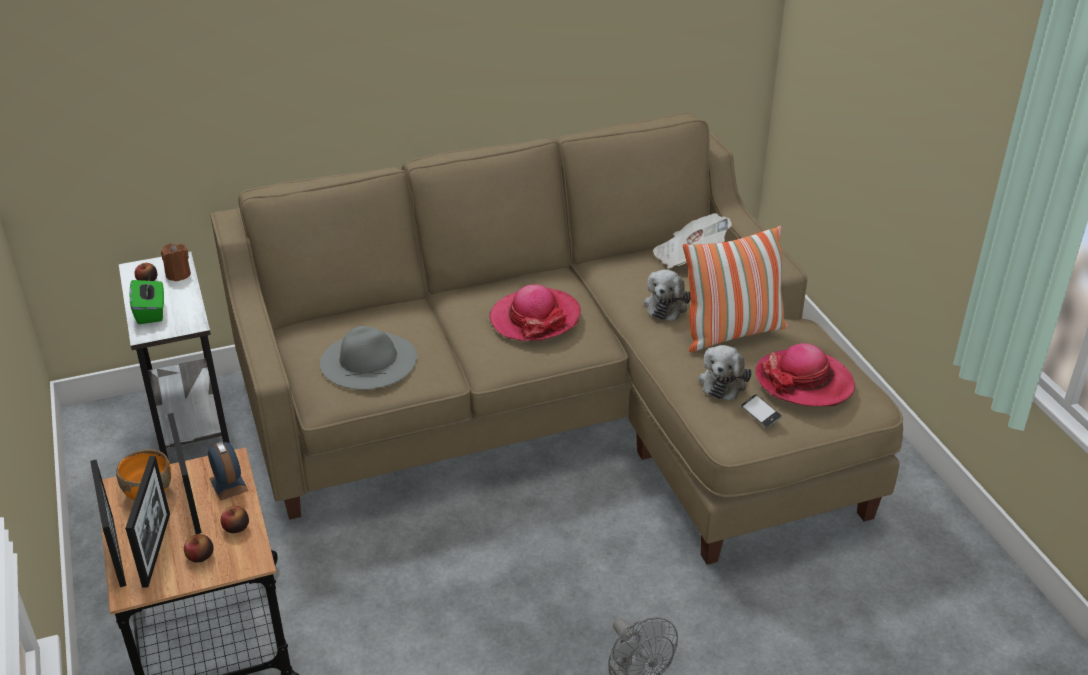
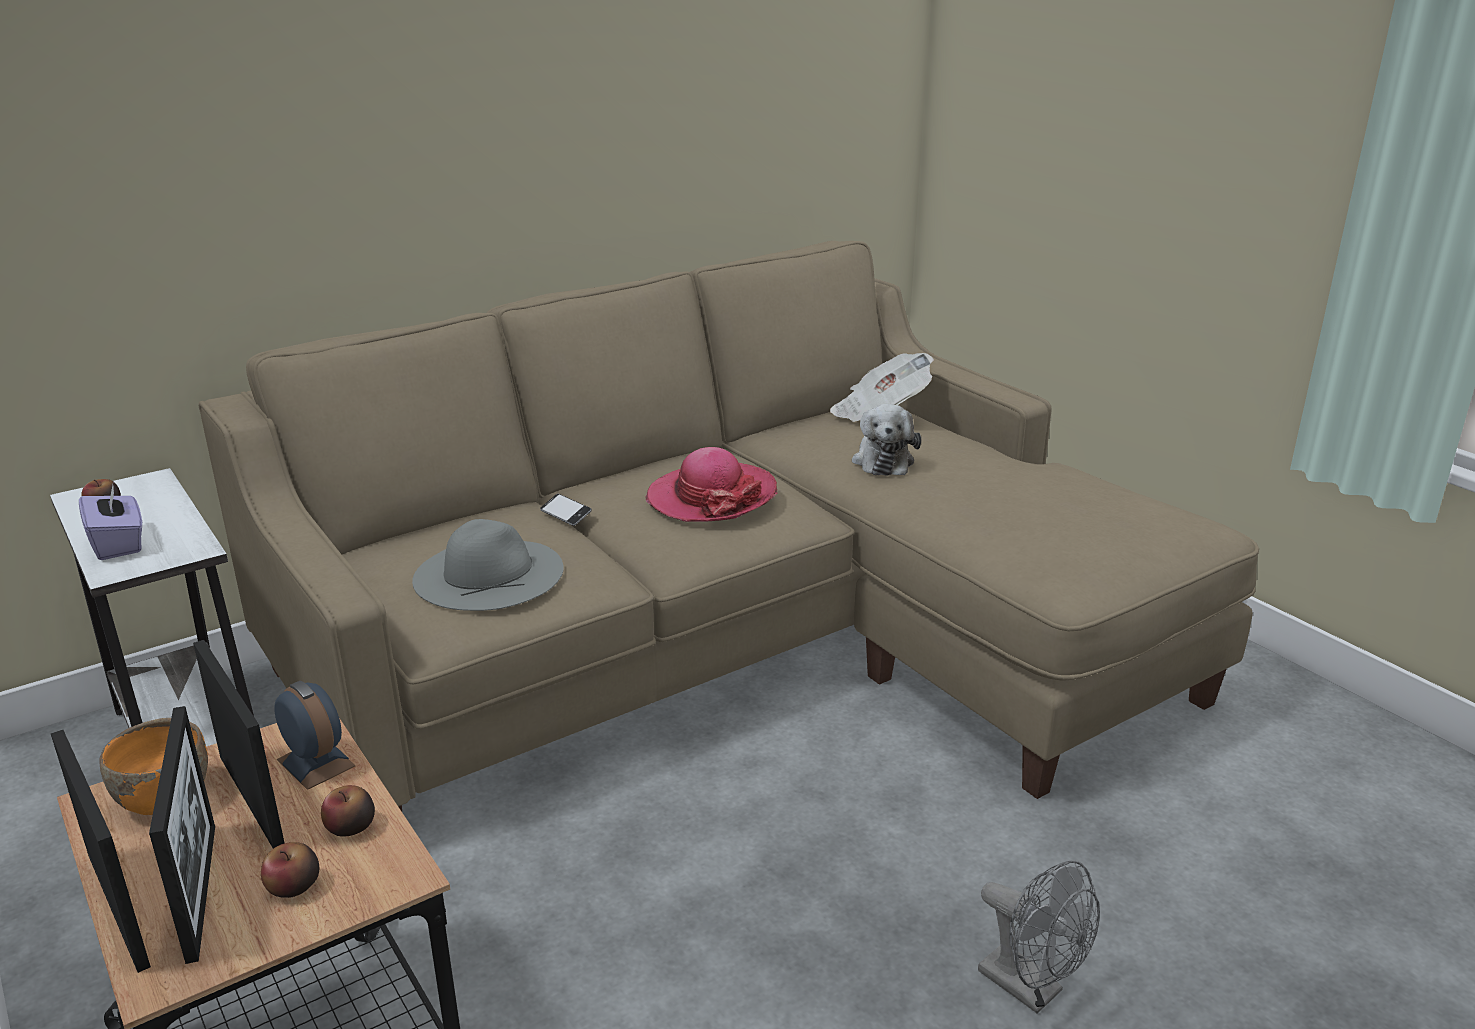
camera: 15 degrees left, 10 degrees down
green tissue box [130,280,164,324] -> purple tissue box [79,485,142,560]
brown candle [161,244,191,281] -> none
pillow [683,225,788,352] -> none
plush toy [698,345,752,401] -> none
phone [741,394,782,428] -> phone moved to [540,494,592,526]
hat [755,343,855,406] -> none

